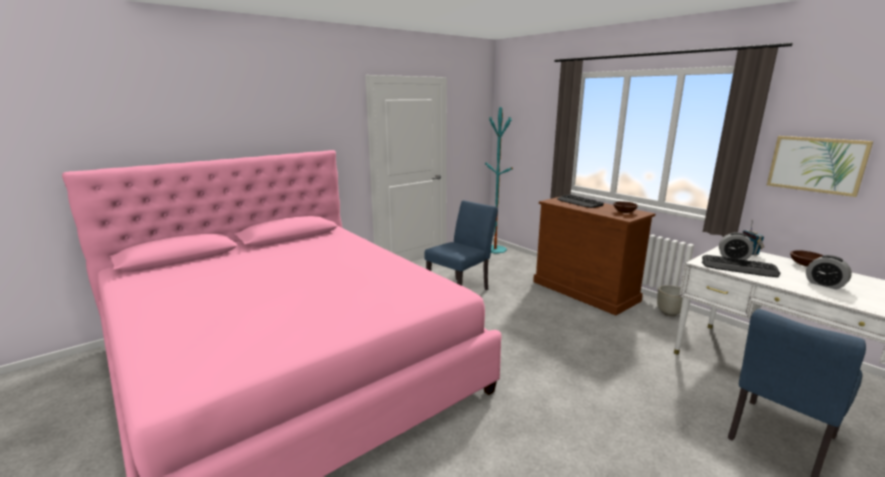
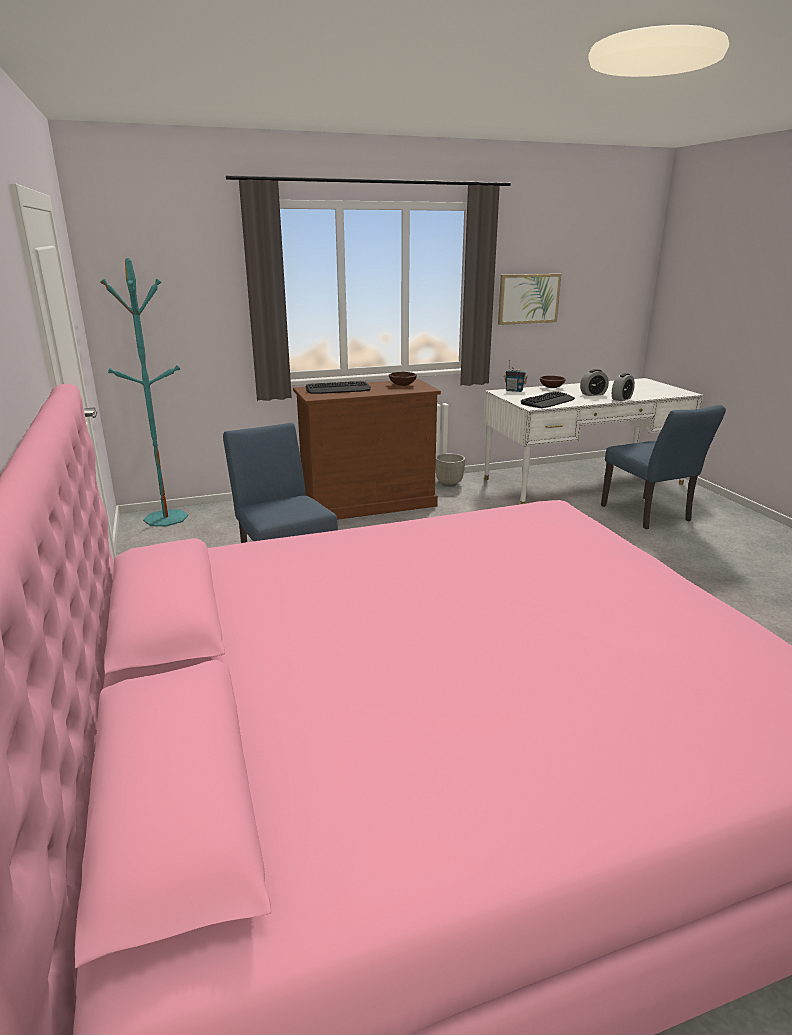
camera: 70 degrees left, 5 degrees up
alarm clock [719,232,754,260] -> alarm clock moved to [612,373,635,401]

